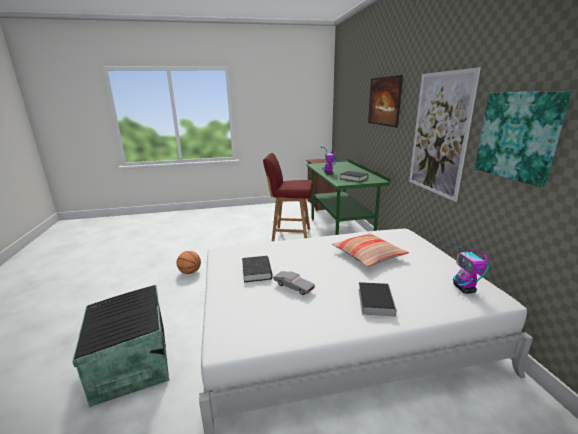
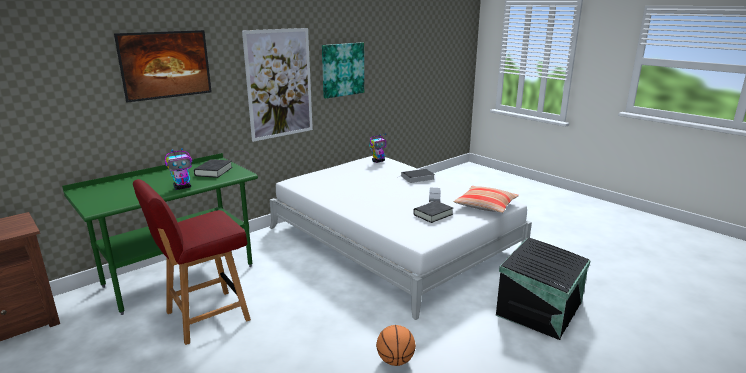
camera: 120 degrees left, 0 degrees up
red chair [263,153,313,241] -> red chair turned 75 degrees clockwise [133,179,251,345]
pillow [332,233,409,267] -> pillow moved to [453,186,519,213]

